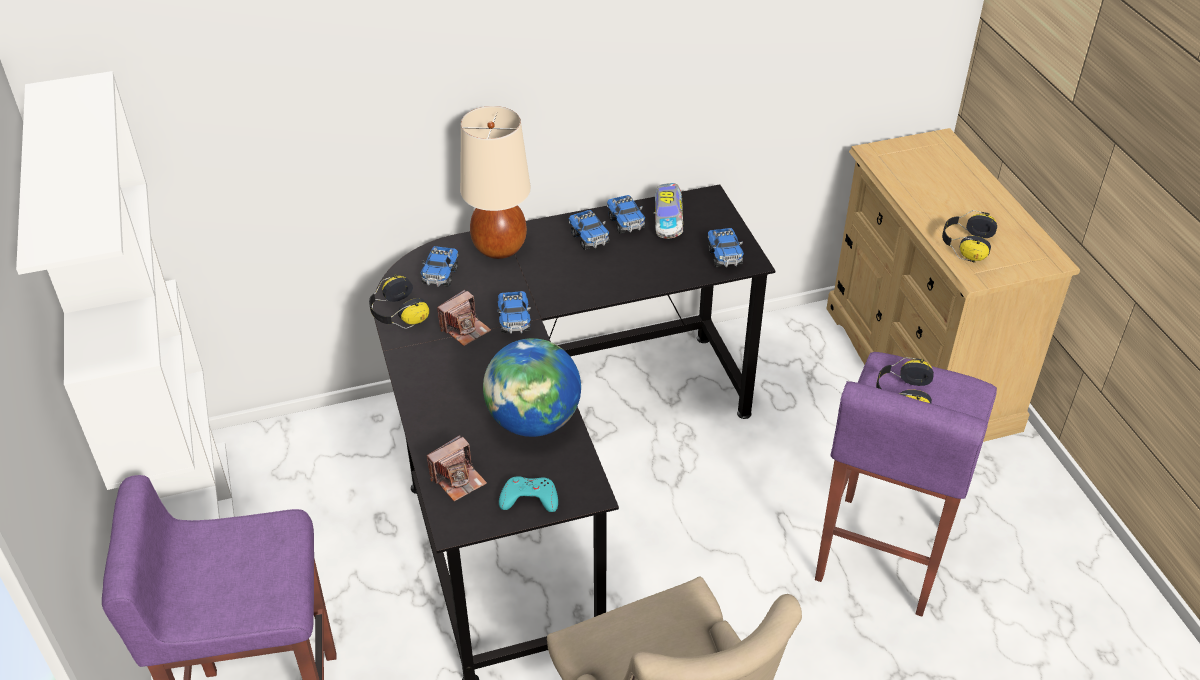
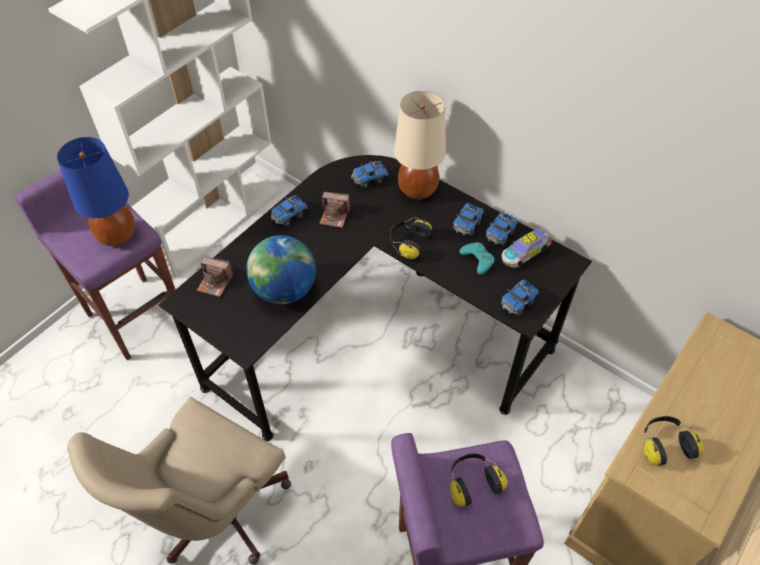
camera: 55 degrees right, 10 degrees up
headphones [369,274,429,329] -> headphones moved to [390,217,432,259]
toy truck [497,291,531,334] -> toy truck moved to [271,195,307,227]
turquoise game controller [499,476,558,512] -> turquoise game controller moved to [459,242,495,275]
none -> blue table lamp [57,137,135,246]

